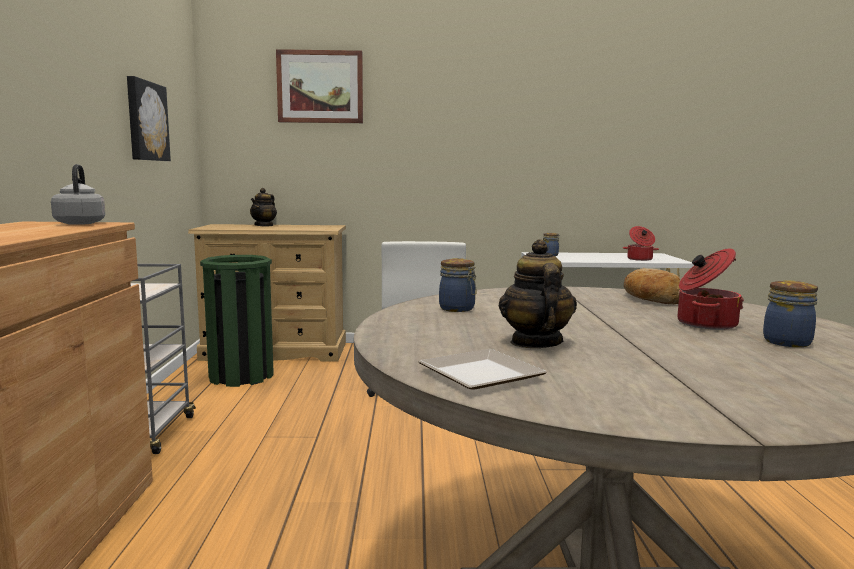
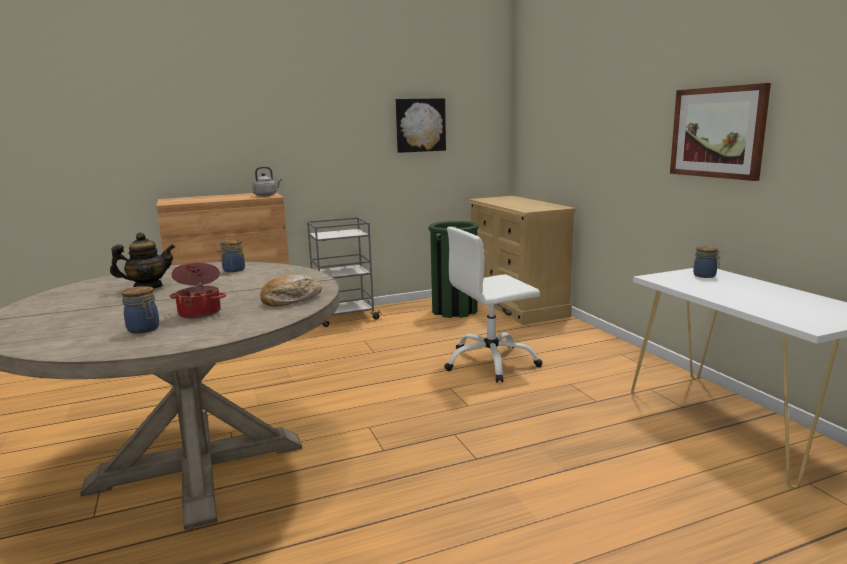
camera: 70 degrees right, 5 degrees up
teapot [250,188,277,227] -> none
picture [276,49,363,123] -> picture moved to [670,83,771,181]
plate [418,349,547,390] -> none
cooking pot [623,226,659,261] -> none

